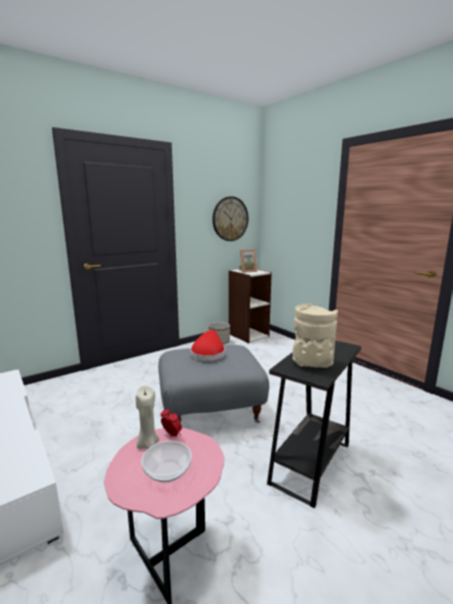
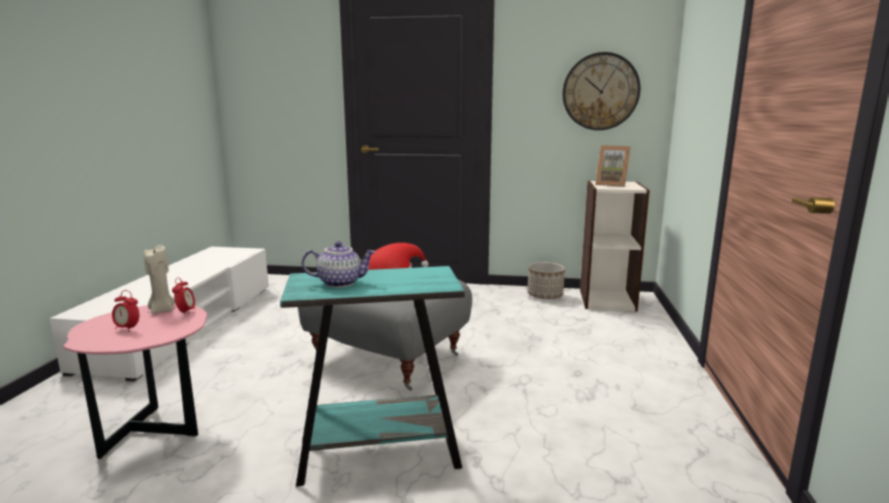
camera: 45 degrees right, 0 degrees up
bowl [141,441,192,482] -> alarm clock [112,290,139,332]
black side table [267,341,361,508] -> turquoise side table [280,266,465,486]
beige vase [292,304,338,368] -> teapot [302,241,376,288]

